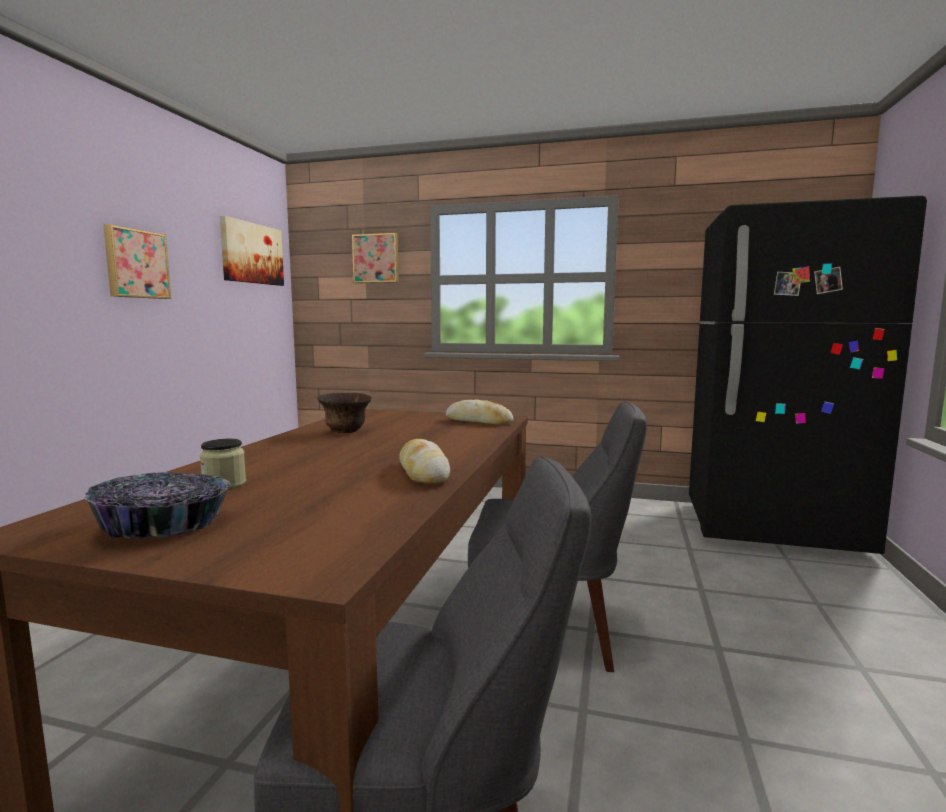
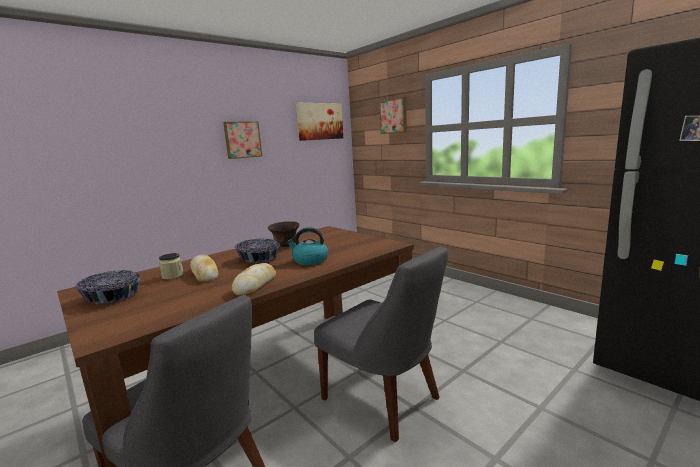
camera: 35 degrees right, 5 degrees up
bread [446,400,514,425] -> bread moved to [190,255,218,282]
none -> bowl [234,239,280,263]
none -> kettle [287,227,328,265]

